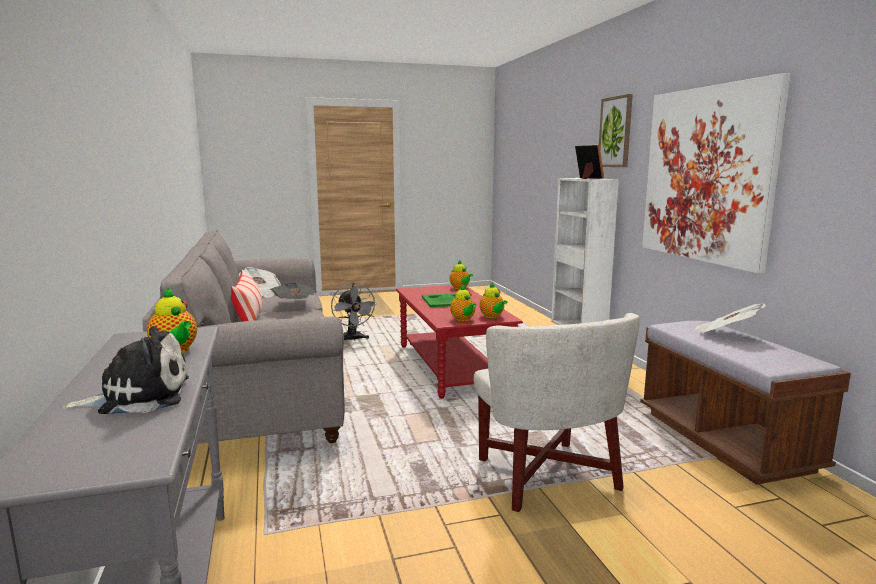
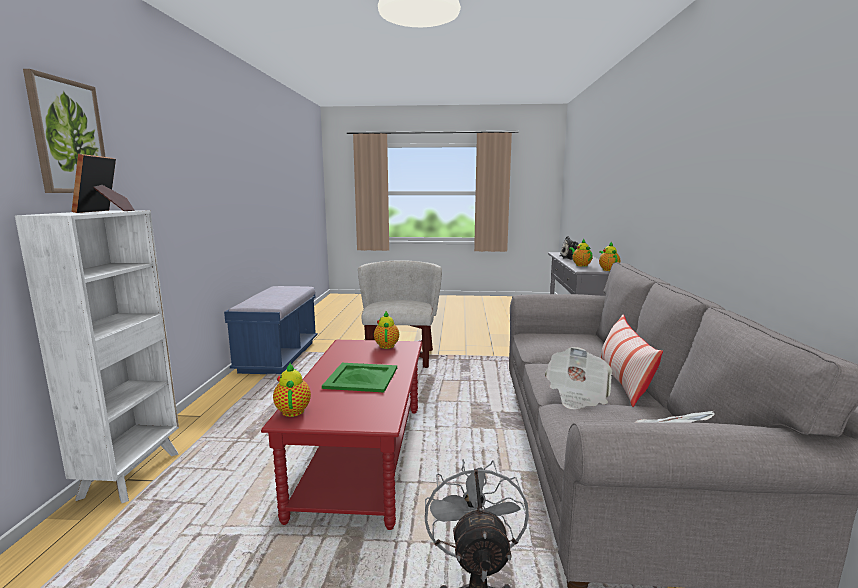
camera: 160 degrees left, 0 degrees up
teapot [479,282,507,318] -> teapot moved to [599,242,620,271]
brown bench [640,321,851,485] -> blue bench [224,286,318,374]
picture [642,73,791,274] -> none
newspaper [695,304,766,333] -> none

